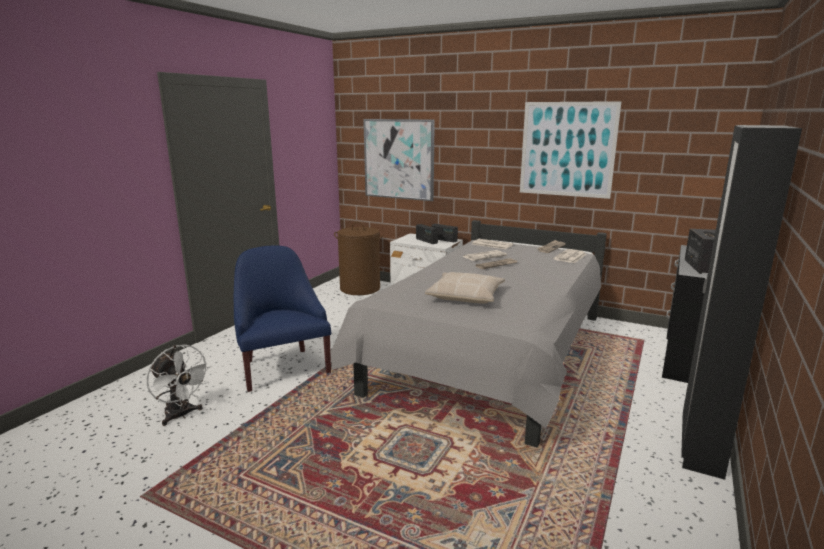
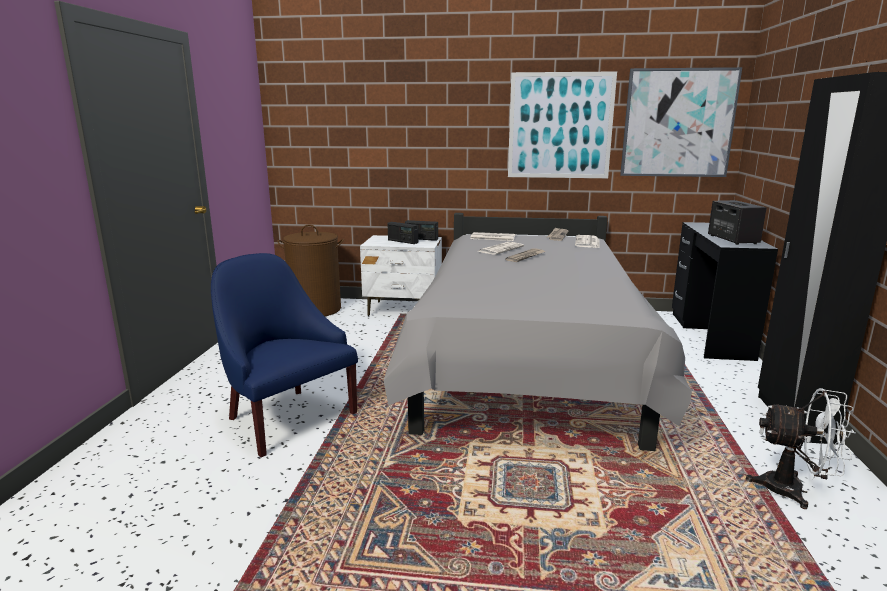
camera: 20 degrees left, 0 degrees up
white fan [146,345,211,426] -> white fan moved to [746,388,855,509]
picture [363,119,435,201] -> picture moved to [620,67,742,177]
beige pillow [425,272,505,304] -> none

